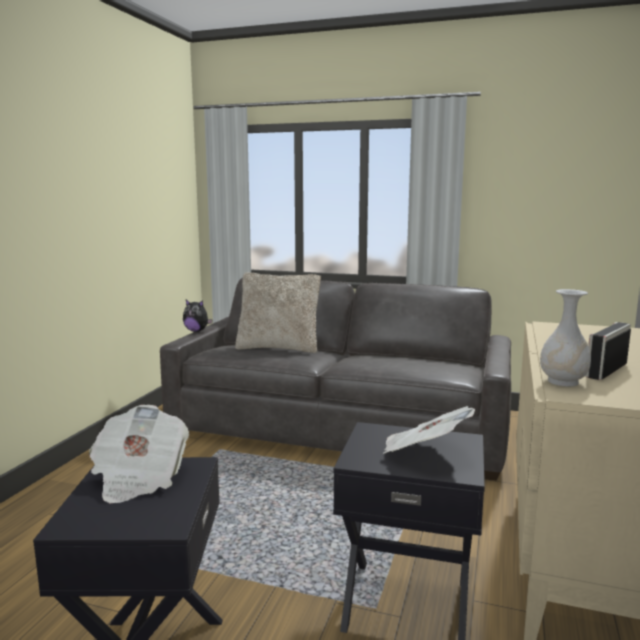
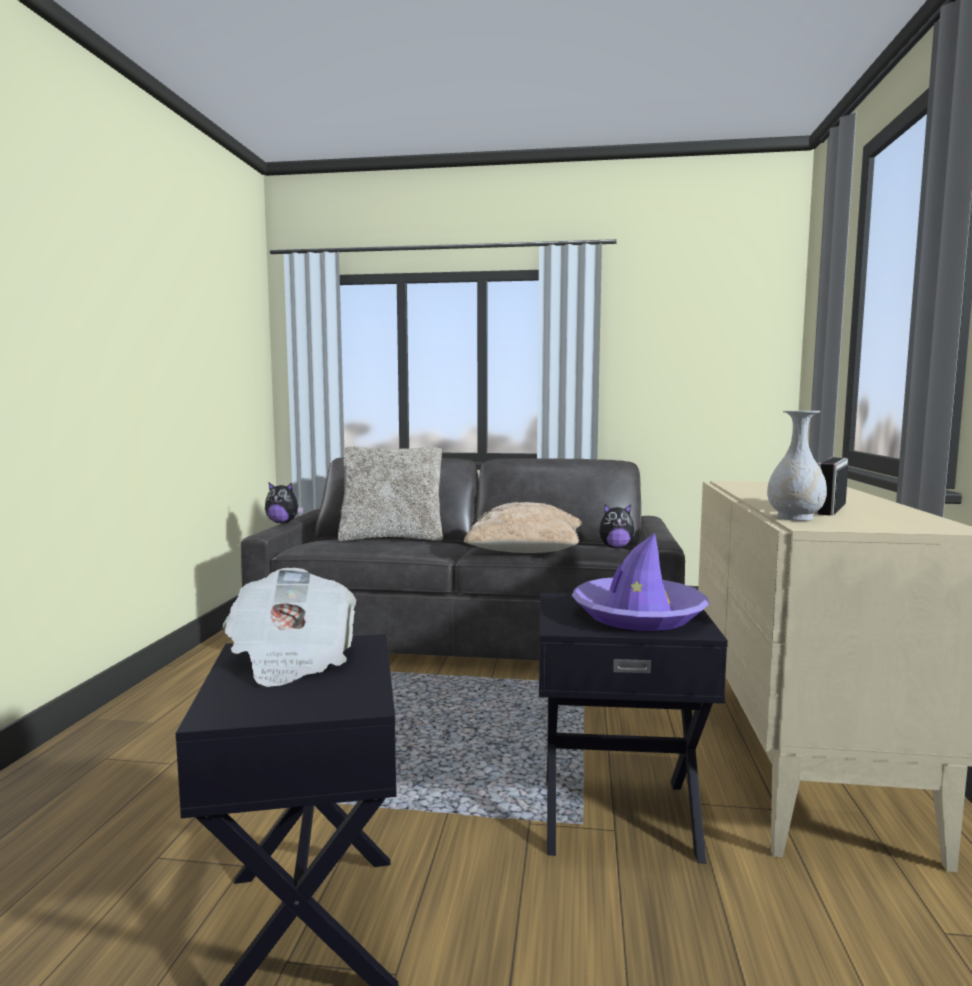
camera: 10 degrees left, 5 degrees down
newspaper [383,406,475,454] -> purple hat [572,533,709,631]
none -> beige pillow [464,502,582,553]
none -> plush toy [599,504,635,548]

